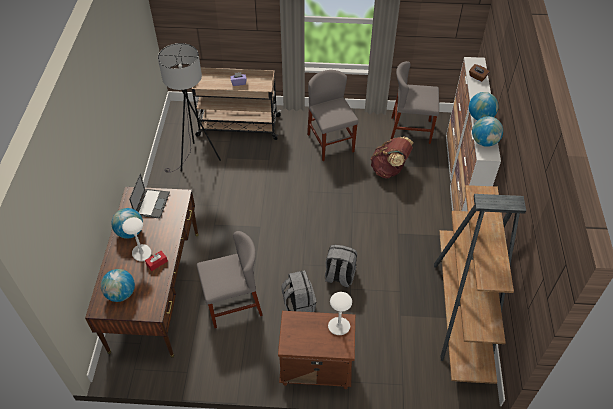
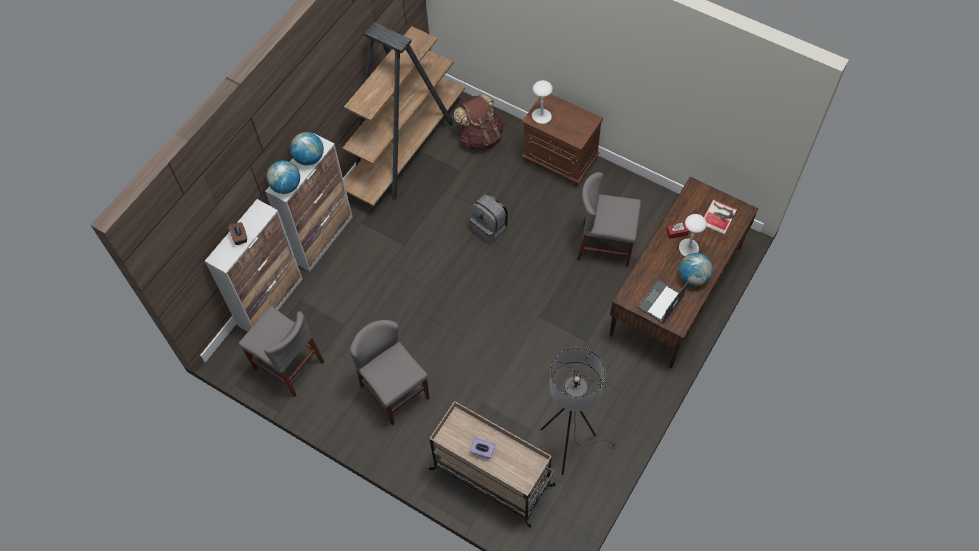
camera: 150 degrees left, 10 degrees up
globe [101,269,135,302] -> book [704,200,737,234]
grey backpack [281,270,316,312] -> none
grey chair [307,70,358,161] -> grey chair turned 135 degrees clockwise [350,320,430,426]
brown backpack [370,136,414,178] -> brown backpack moved to [454,94,504,151]

